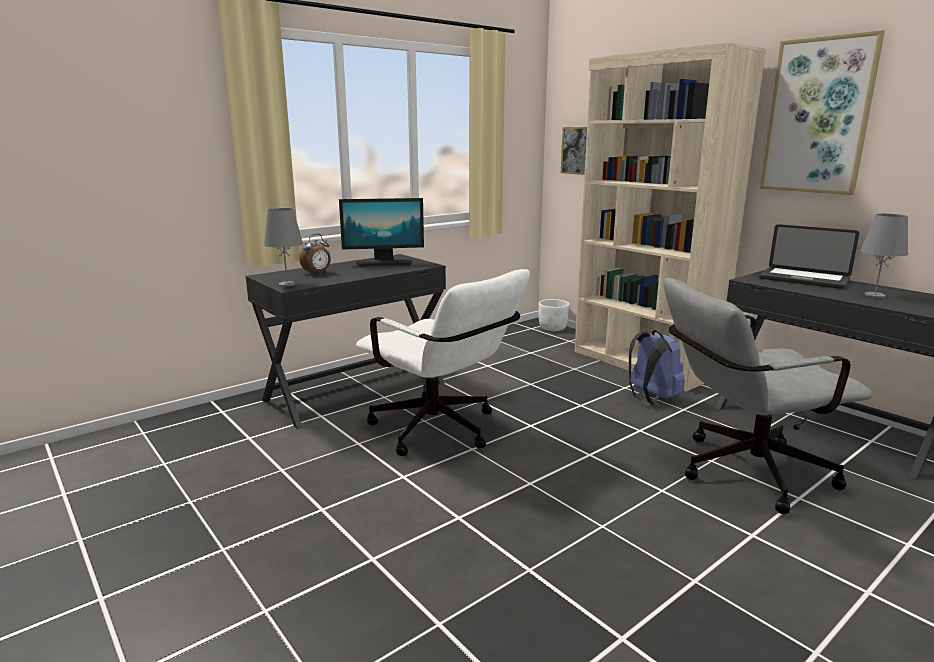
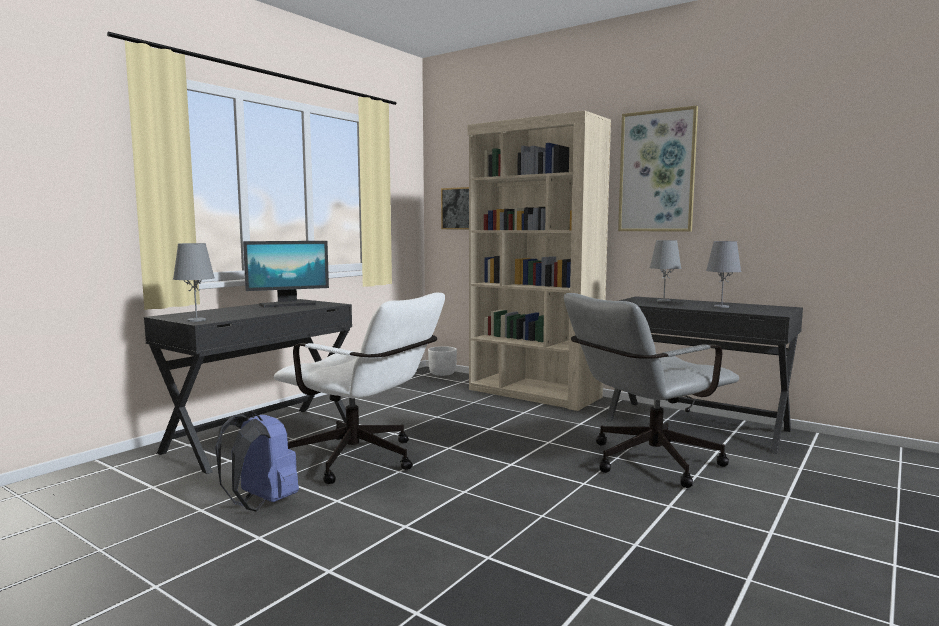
camera: 15 degrees left, 10 degrees down
alarm clock [299,234,331,275] -> none
blue backpack [629,330,685,404] -> blue backpack moved to [215,411,299,512]
laptop [759,224,859,289] -> grey table lamp [650,240,682,302]

